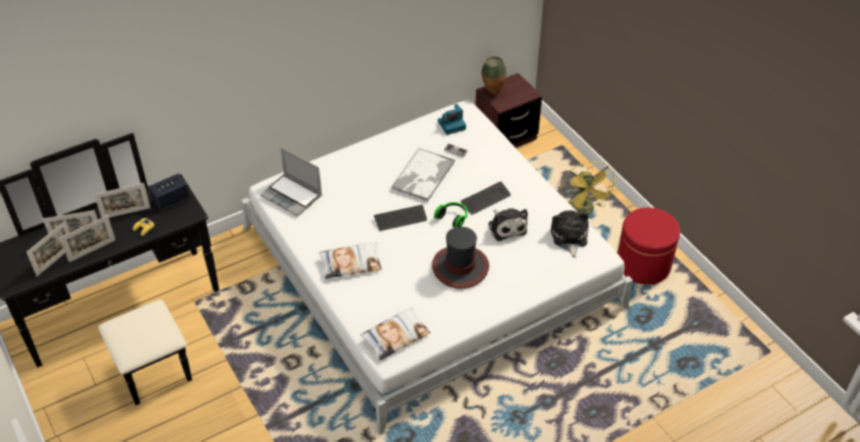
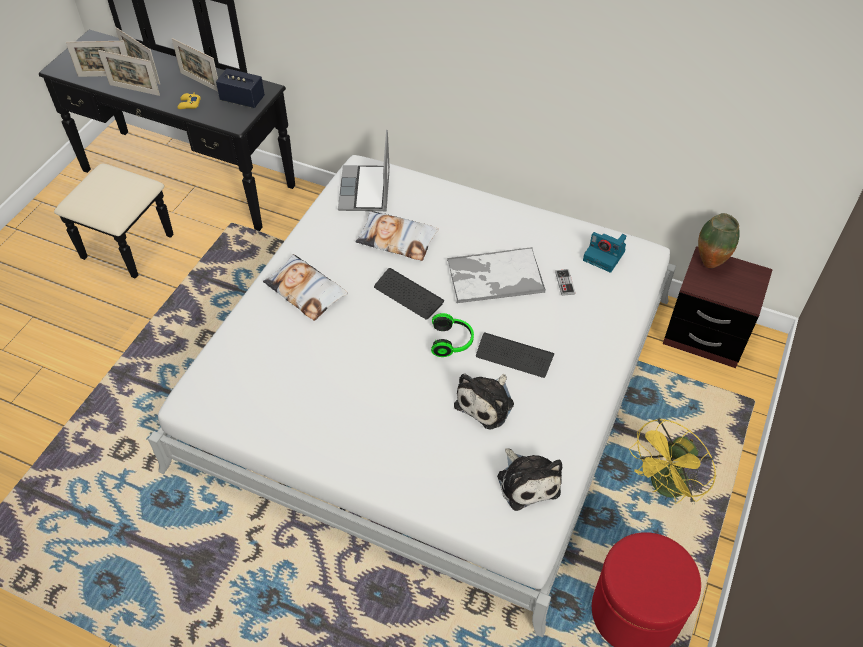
camera: 55 degrees right, 5 degrees up
pillow [360,307,430,360] -> pillow moved to [355,211,439,261]
hat [432,227,489,289] -> none
plush toy [551,210,589,258] -> plush toy turned 105 degrees clockwise [497,448,562,511]

